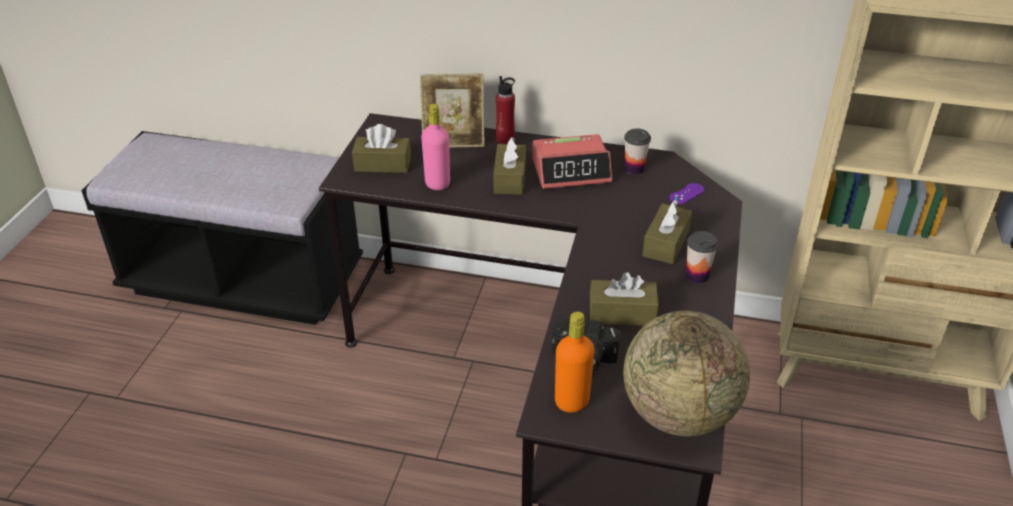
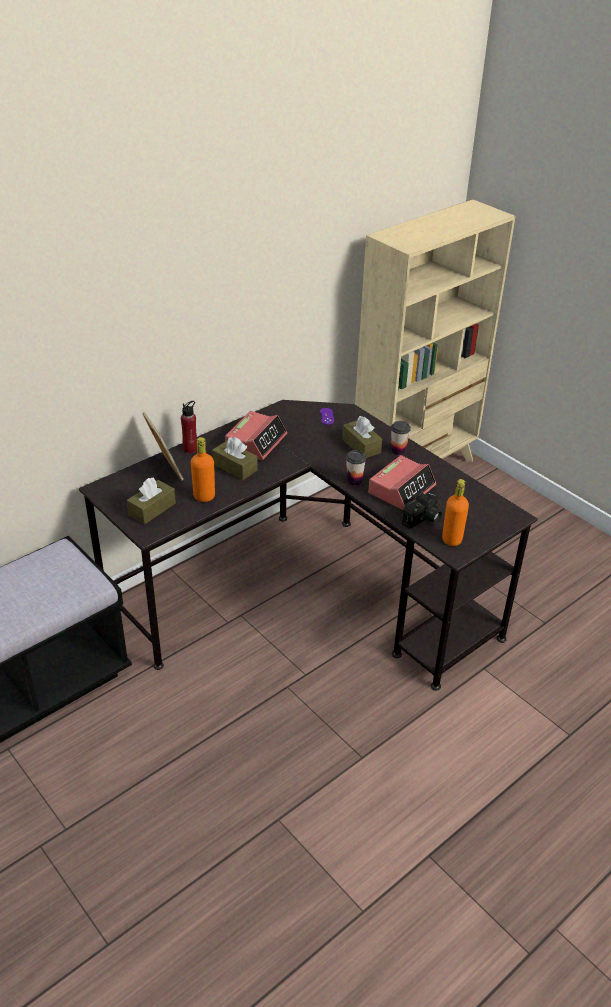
camera: 55 degrees left, 0 degrees up
picture frame [420,74,485,148] -> picture frame turned 60 degrees counterclockwise [143,412,184,481]
pink bottle [421,104,450,190] -> orange bottle [191,437,215,502]
brown tissue box [590,272,659,326] -> alarm clock [368,455,436,510]
globe [623,311,750,436] -> none
cup [624,128,651,175] -> cup moved to [346,450,366,486]

